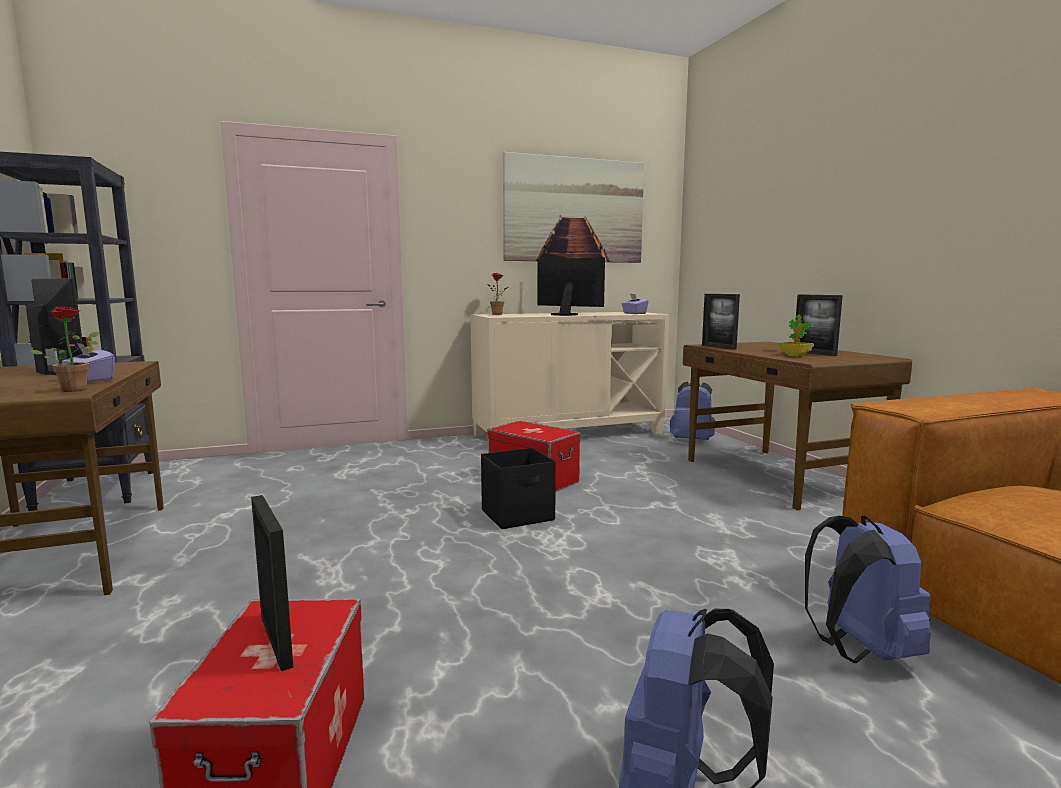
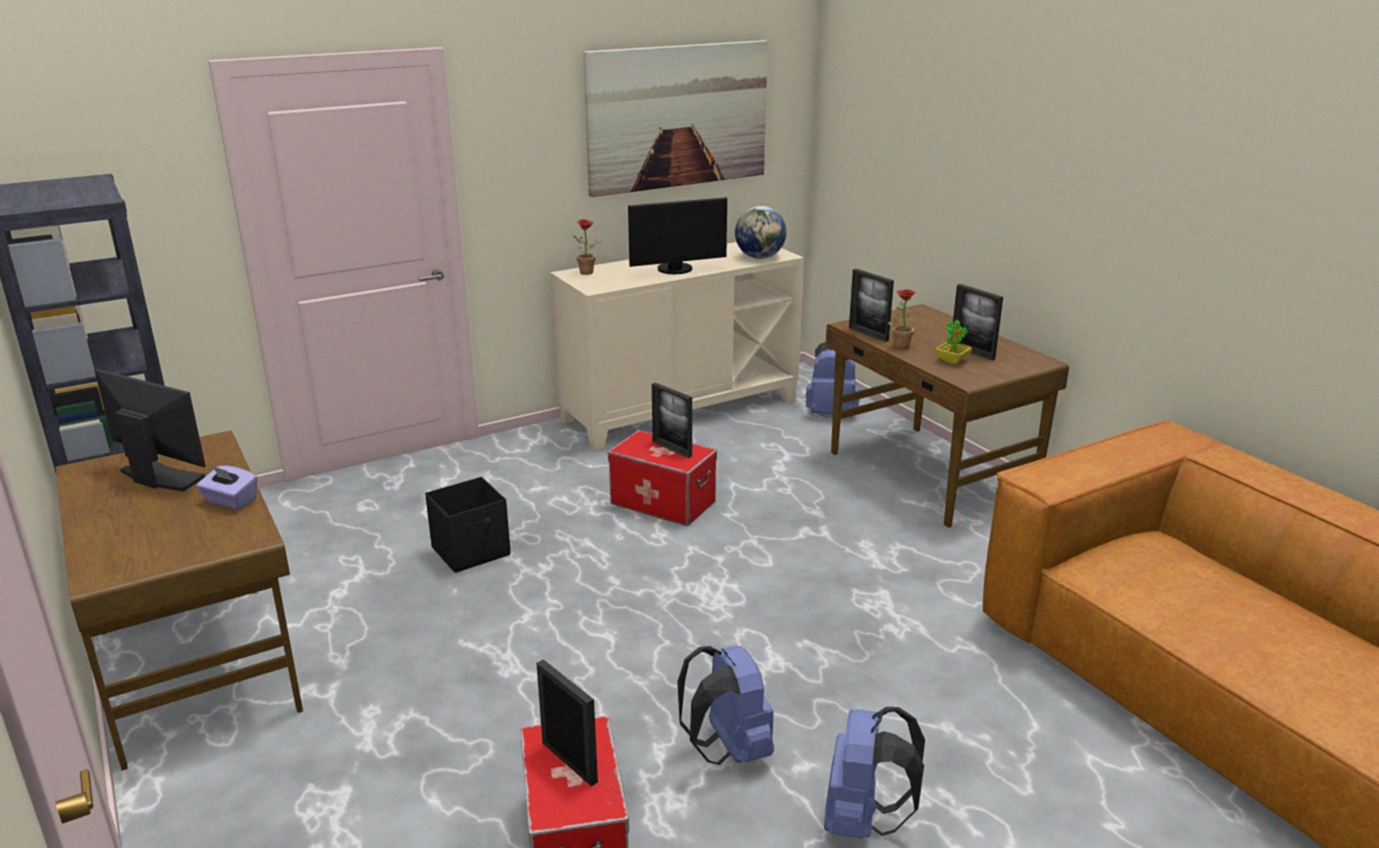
camera: 10 degrees left, 15 degrees up
potted plant [30,306,99,392] -> potted plant moved to [888,289,918,349]
black storage box [481,448,556,529] -> black storage box moved to [425,477,511,573]
monitor [537,257,605,316] -> monitor turned 135 degrees clockwise [628,197,727,274]
purple tissue box [622,294,649,314] -> globe [735,206,786,259]
blue backpack [805,516,931,663] -> blue backpack moved to [677,646,774,765]
none -> picture frame [652,382,692,458]

